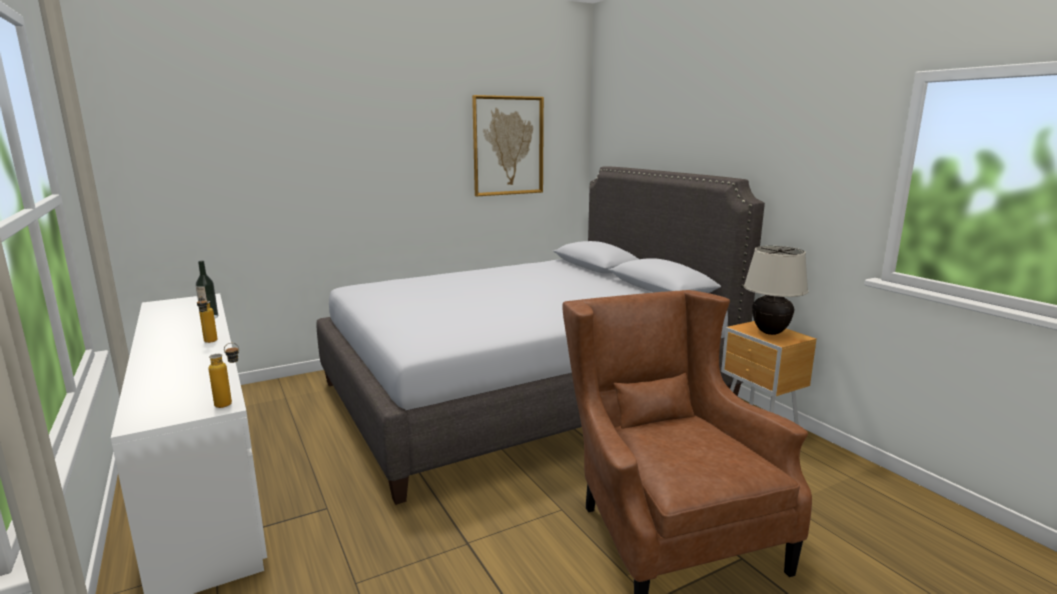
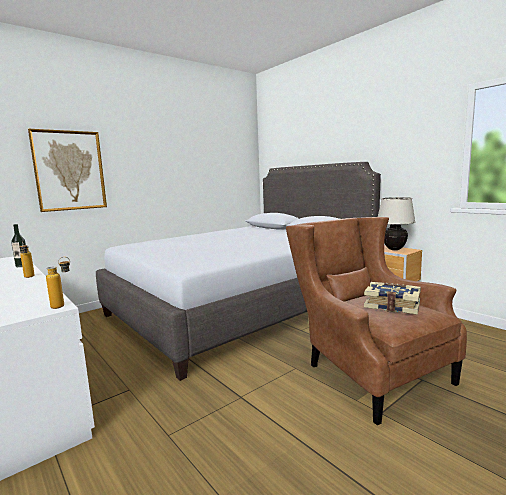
camera: 10 degrees left, 5 degrees down
picture [472,95,544,196] -> picture moved to [28,129,107,212]
none -> book [364,282,421,315]

